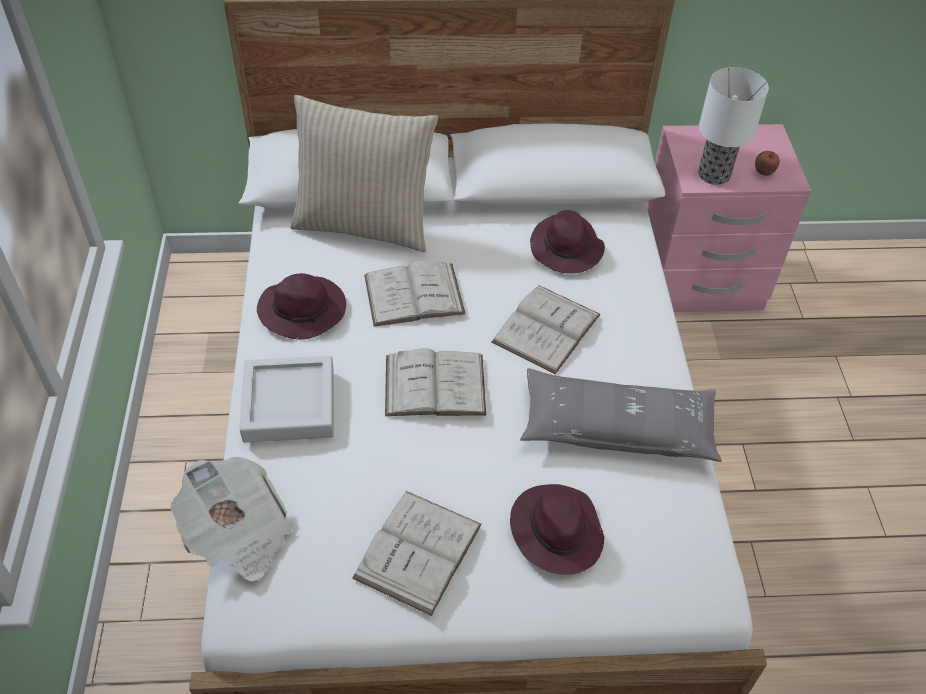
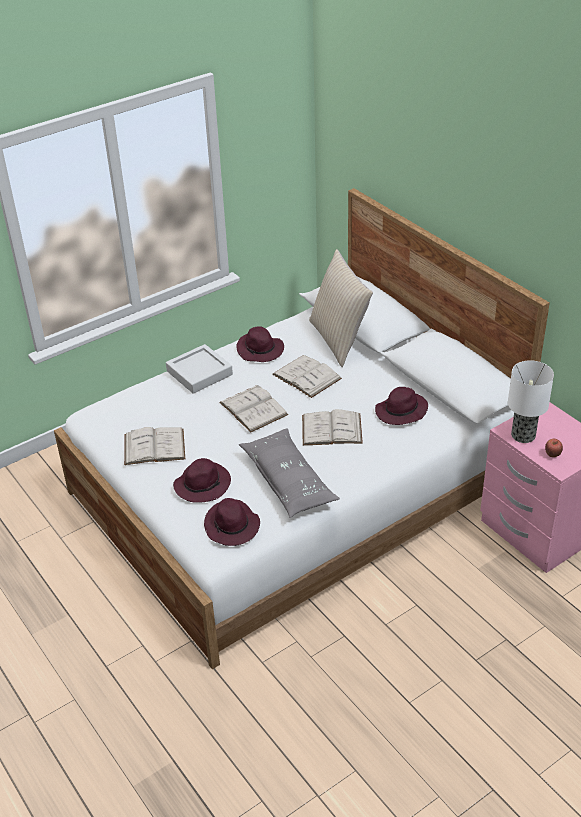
camera: 60 degrees right, 10 degrees down
newspaper [171,457,293,581] -> none
none -> purple hat [204,498,260,546]

